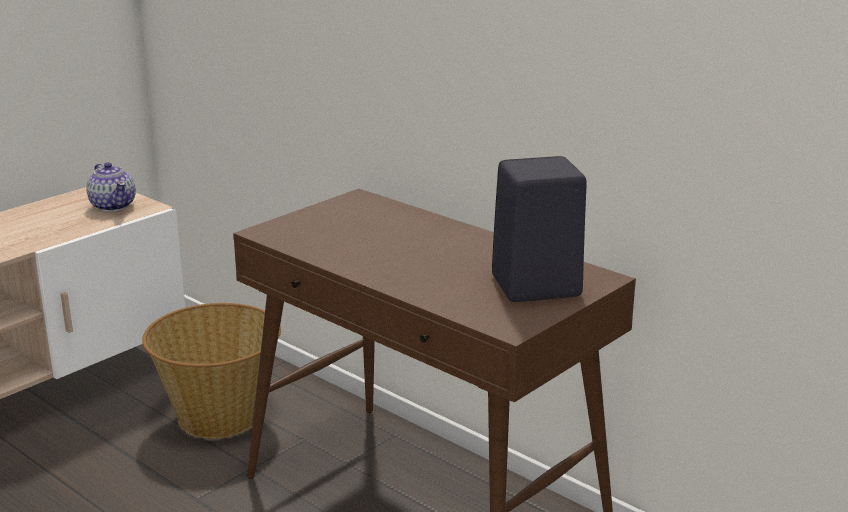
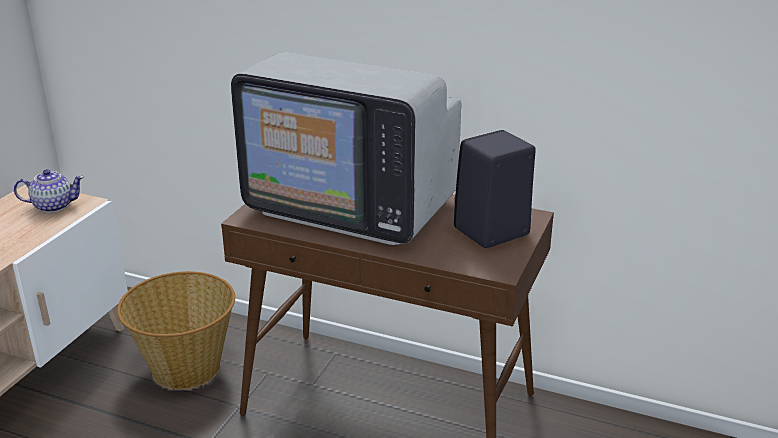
camera: 20 degrees left, 5 degrees up
teapot [86,162,136,212] -> teapot turned 45 degrees counterclockwise [14,169,84,213]
none -> television [231,52,461,245]

